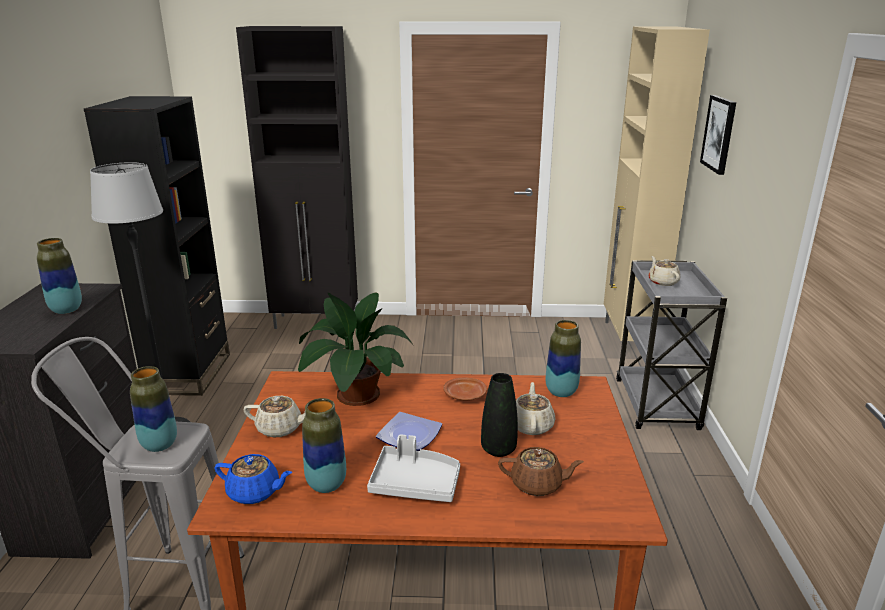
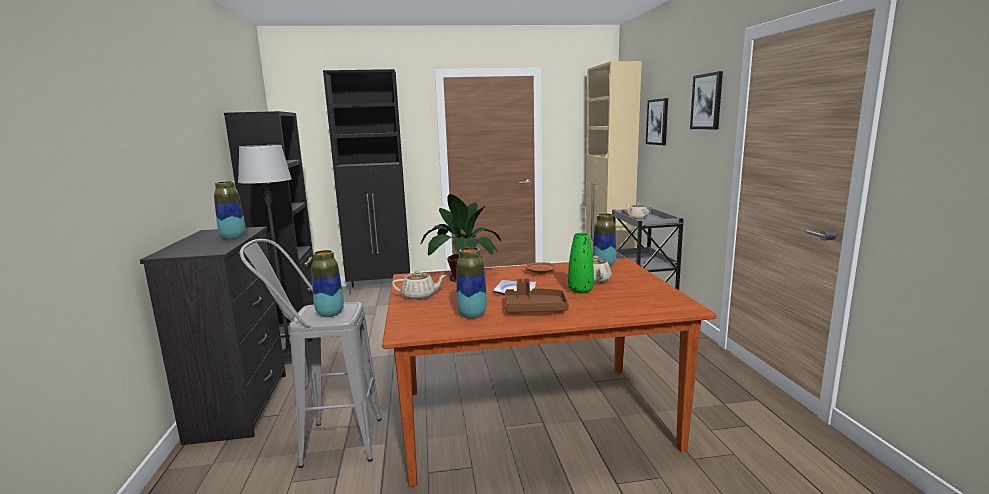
camera: 10 degrees left, 10 degrees down
blue teapot [214,454,292,504] -> none
grey tray [367,434,460,502] -> brown tray [505,279,569,312]
black vase [481,373,518,457] -> green vase [568,233,594,293]
brown teapot [498,447,584,496] -> none
none -> picture [690,71,723,129]

